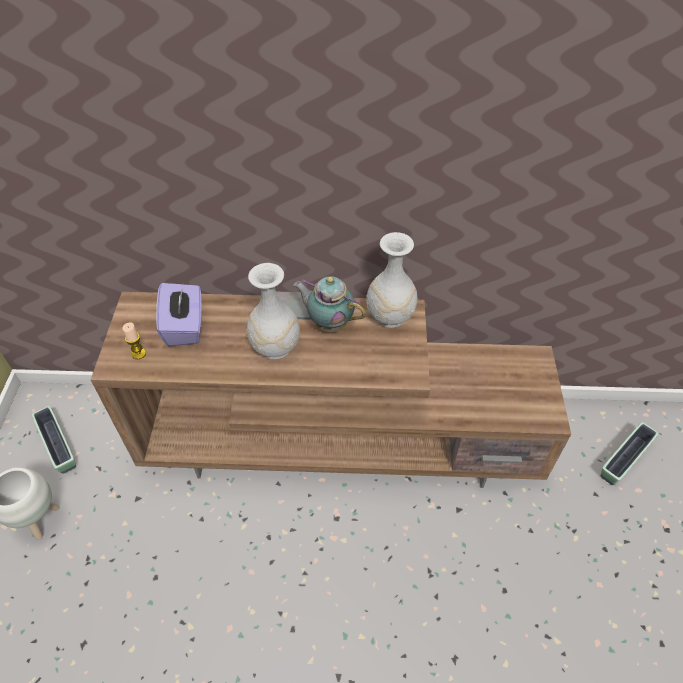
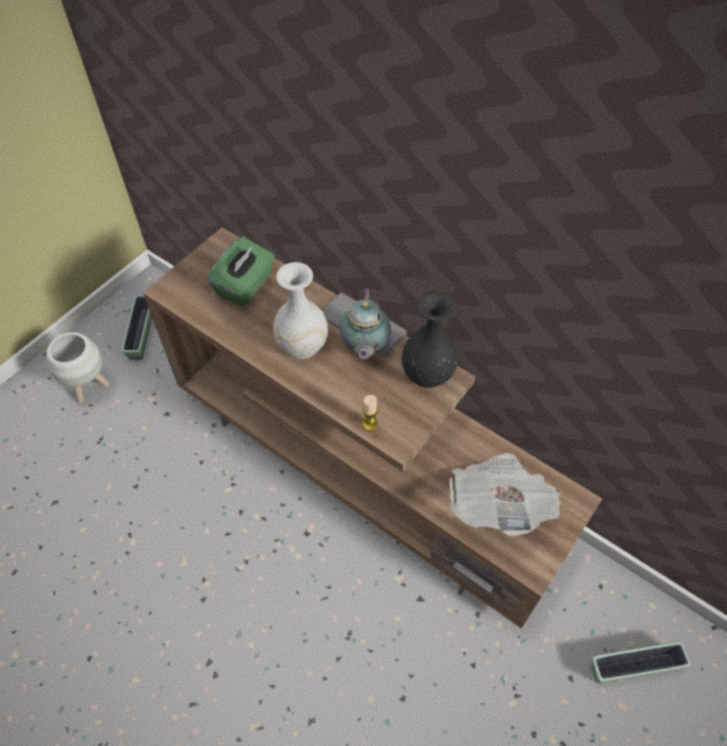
camera: 35 degrees right, 5 degrees up
candle [122,323,146,359] -> candle moved to [362,395,378,431]
purple tissue box [156,283,202,346] -> green tissue box [207,236,275,306]
teapot [293,276,366,332] -> teapot turned 150 degrees counterclockwise [340,288,391,359]
white vase [366,232,417,328] -> black vase [402,292,458,388]
none -> newspaper [449,453,561,536]

